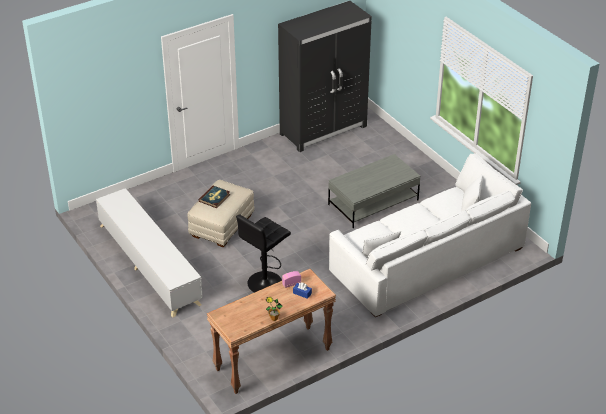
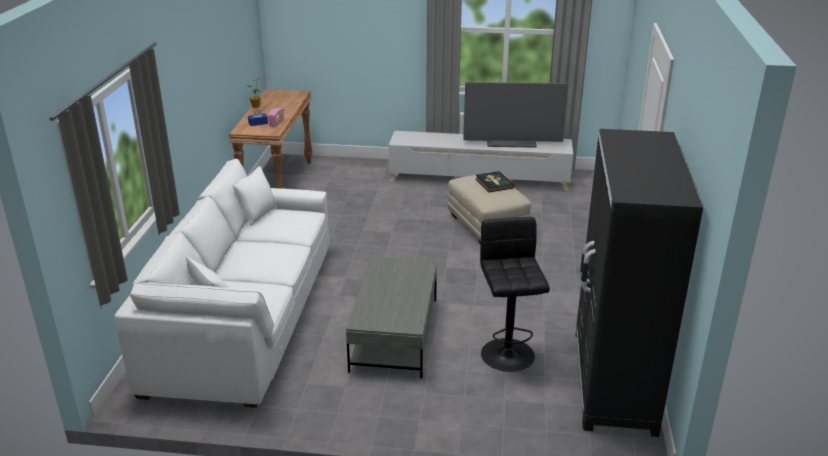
camera: 130 degrees right, 10 degrees down
black stool [236,214,291,293] -> black stool moved to [480,217,550,372]
none -> television [463,82,569,148]

